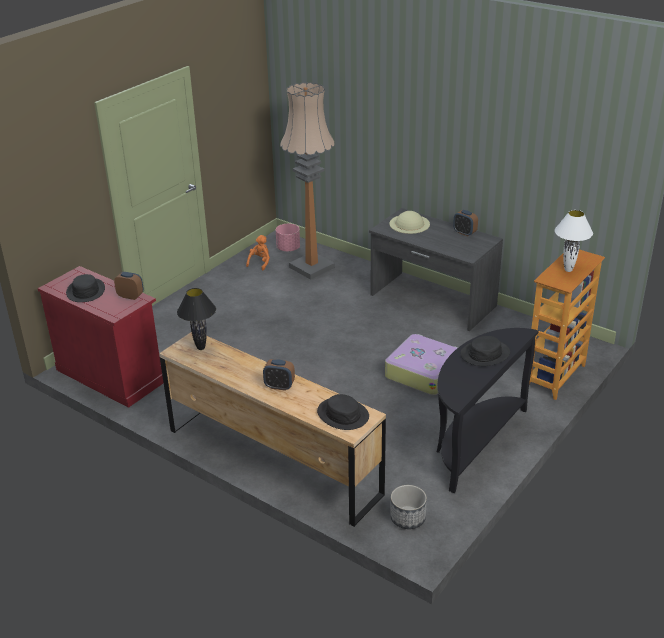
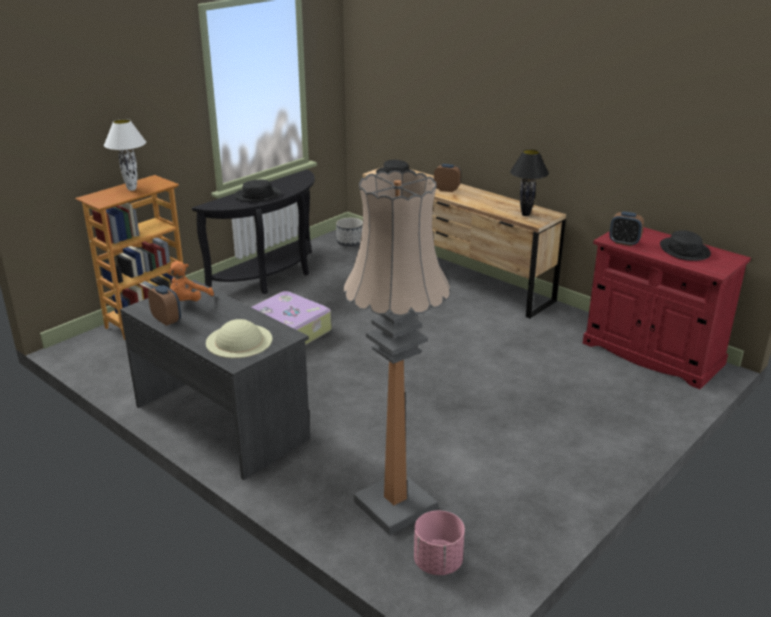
camera: 175 degrees left, 5 degrees down
orange plush toy [246,235,270,270] -> orange plush toy moved to [168,261,214,301]

